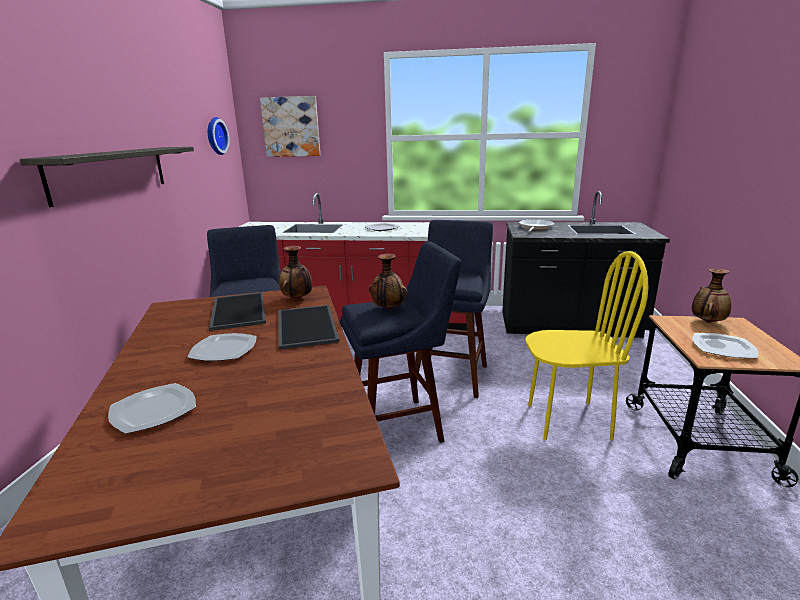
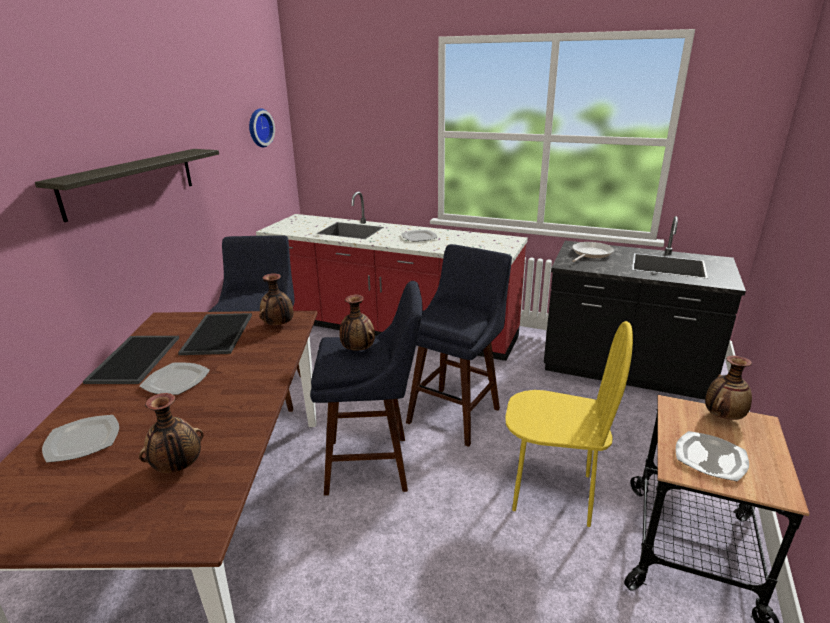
camera: 15 degrees right, 5 degrees up
picture [260,96,320,157] -> none
tray [278,305,339,350] -> tray moved to [83,336,179,384]
none -> vase [139,393,204,473]

